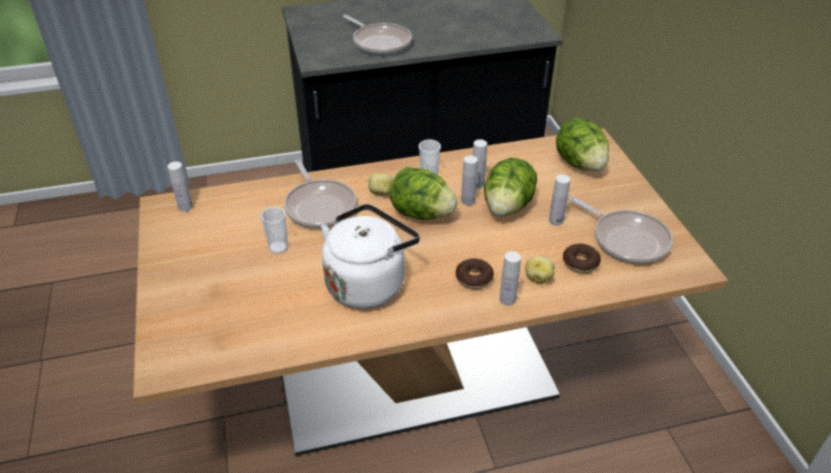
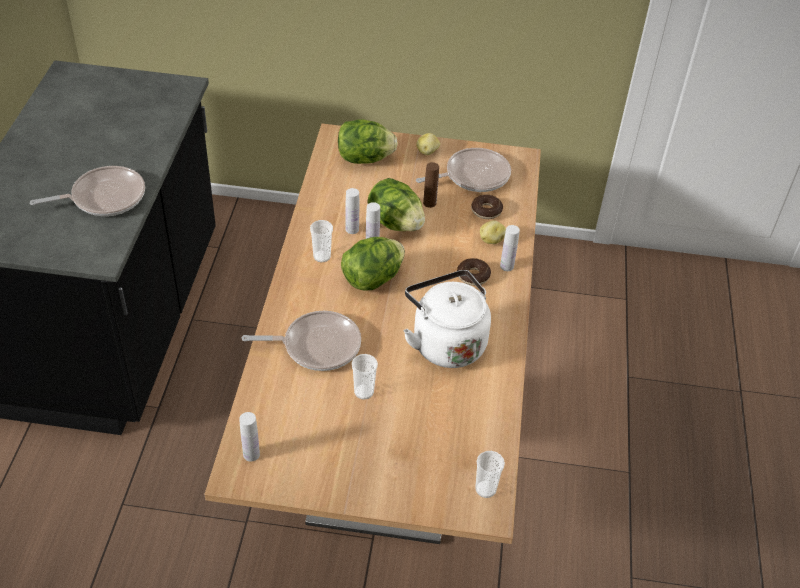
camera: 70 degrees left, 5 degrees up
potato [368,173,393,196] -> potato moved to [417,133,440,155]
white bottle [549,175,570,226] -> brown bottle [423,162,439,208]
none -> cup [475,451,505,498]

